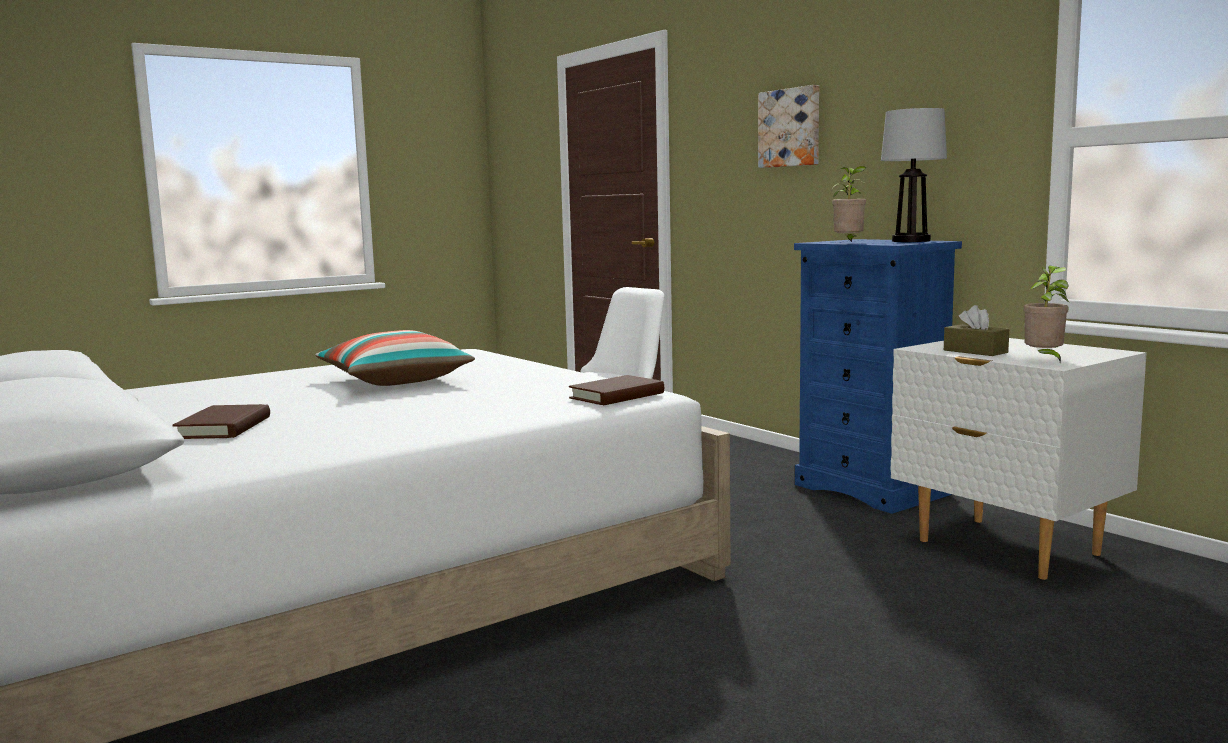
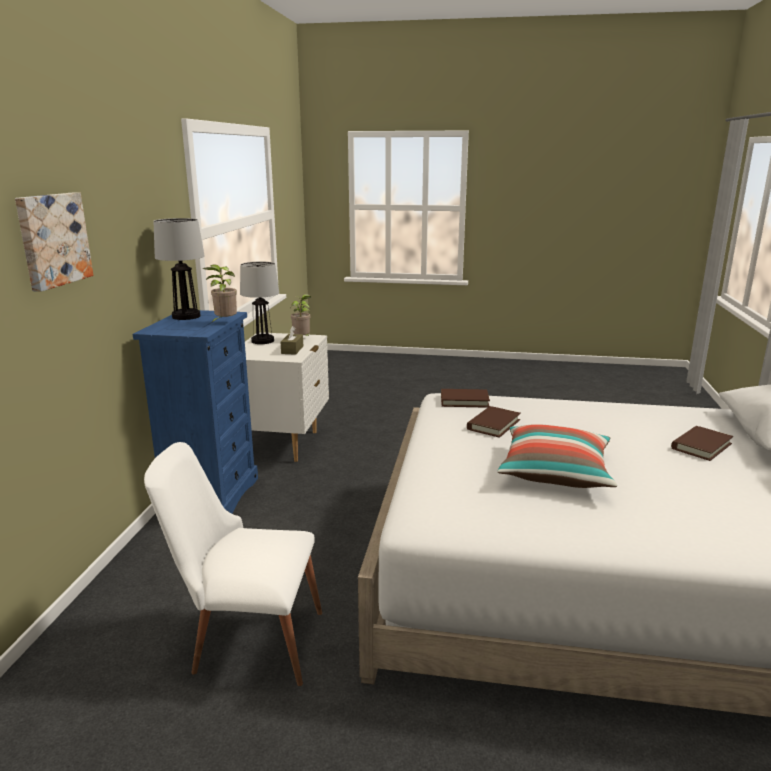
camera: 135 degrees left, 10 degrees up
none -> table lamp [240,261,279,344]
none -> brown book [467,406,521,438]

